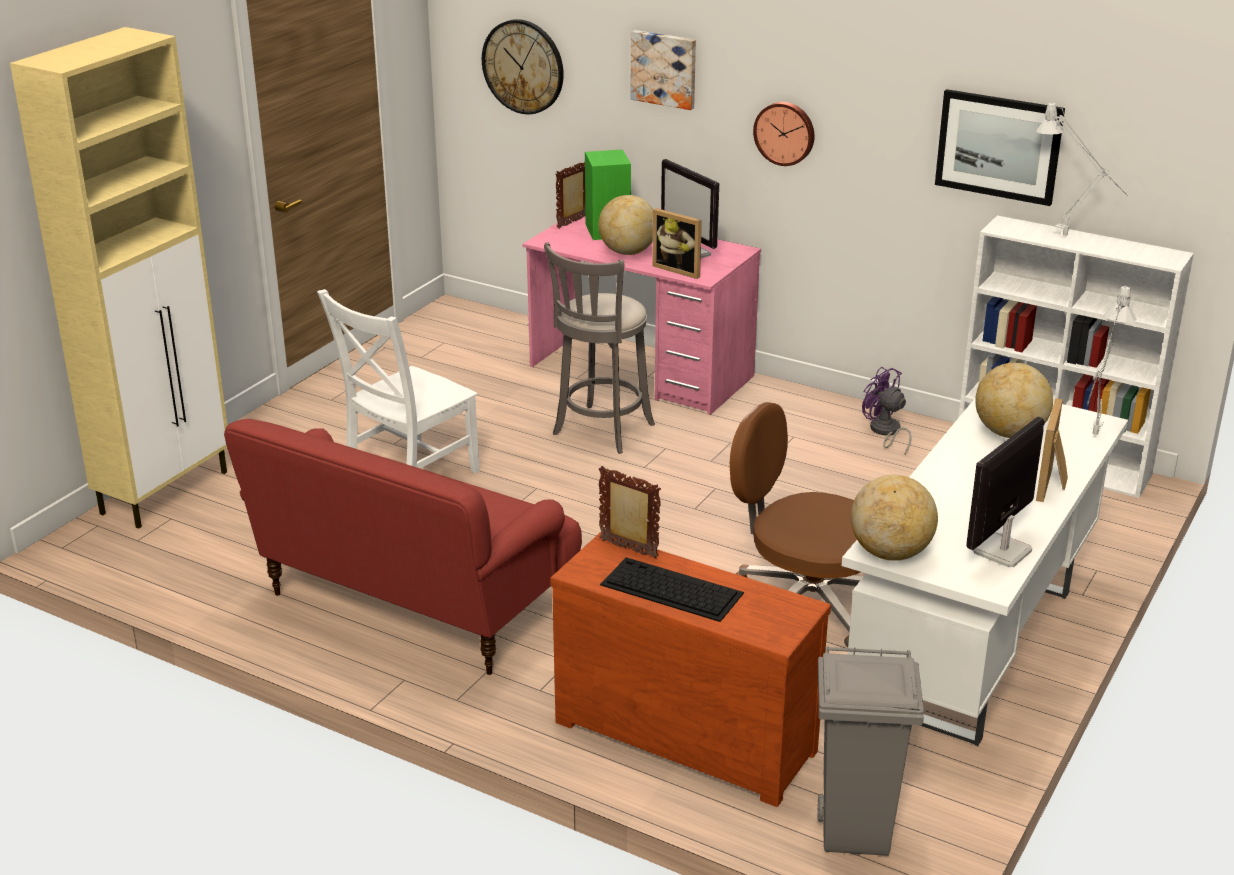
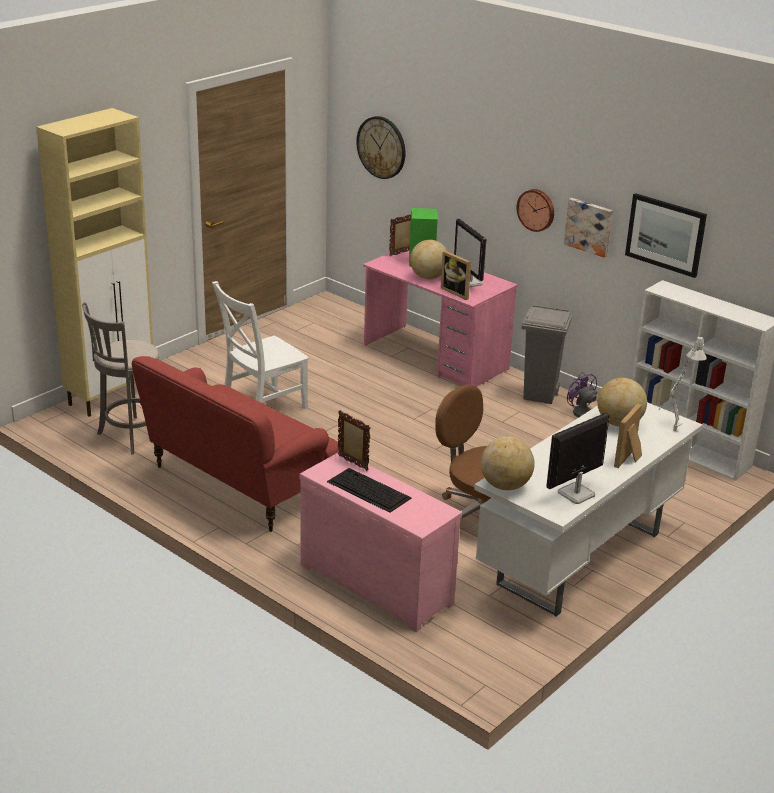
camera: 10 degrees right, 0 degrees up
grey stool [544,242,655,454] -> grey stool moved to [82,302,159,454]
brown dresser [550,532,831,807] -> pink dresser [299,453,462,632]
picture [631,30,696,110] -> picture moved to [564,198,613,258]
grey trash can [817,646,924,856] -> grey trash can moved to [522,304,572,404]
grey table lamp [1036,103,1128,236] -> none

